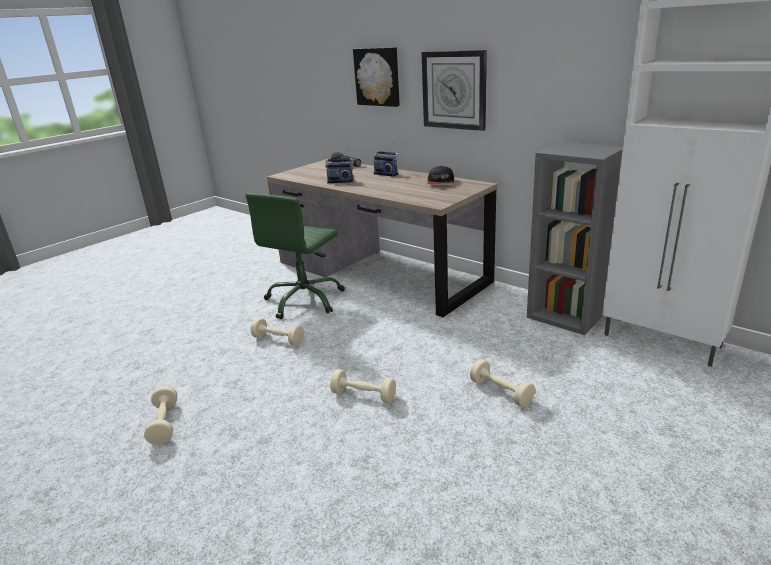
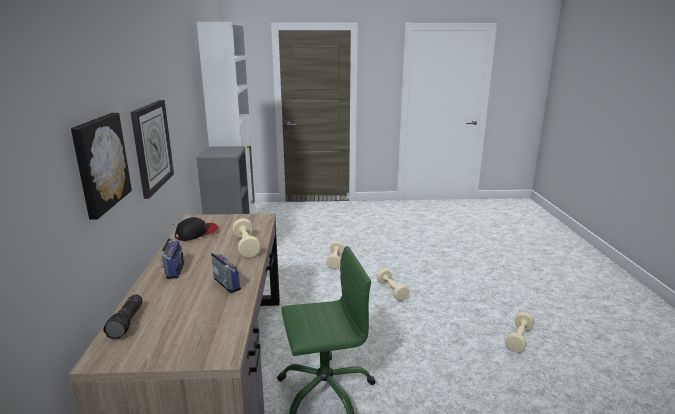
camera: 135 degrees left, 5 degrees down
beige dumbbell [250,318,304,346] -> beige dumbbell moved to [232,218,261,258]

